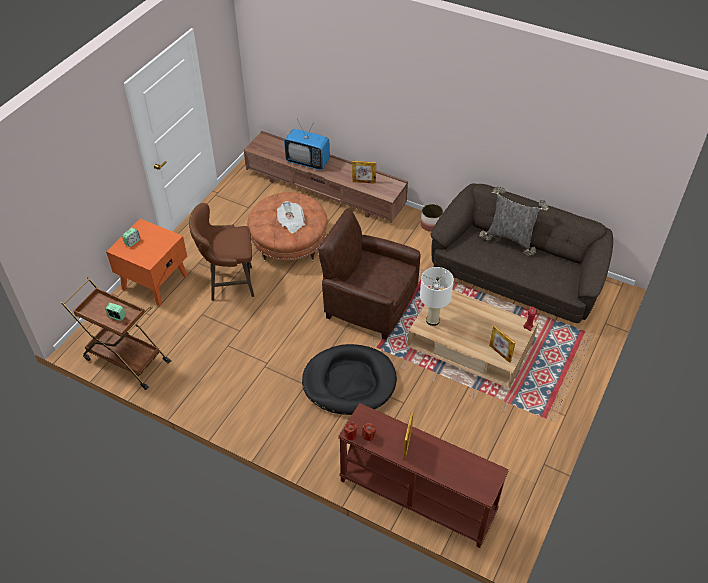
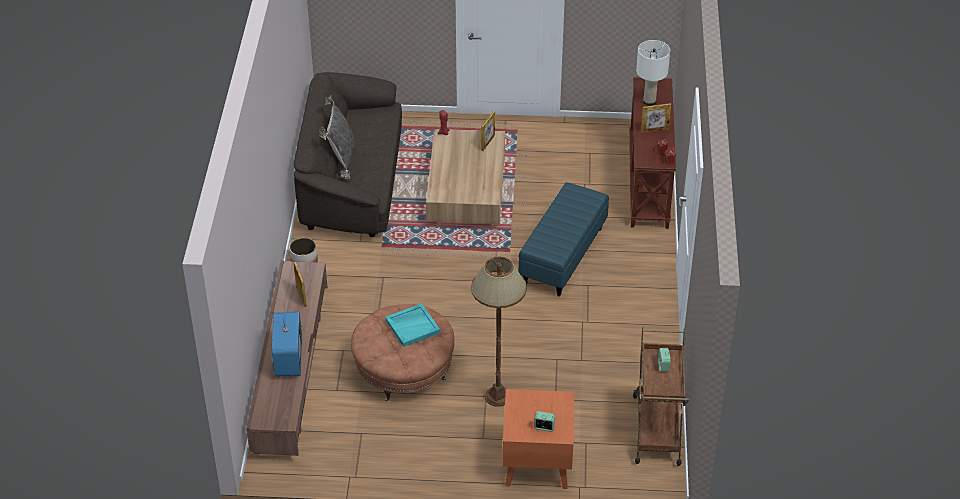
camera: 115 degrees left, 5 degrees down
brown stool [189,203,254,301] -> brown floor lamp [471,256,527,407]
newspaper [277,201,305,233] -> turquoise tray [385,304,440,347]
black dog bed [302,344,397,415] -> blue ottoman [518,182,609,296]
brown armchair [318,208,421,340] -> none
white table lamp [420,267,454,326] -> white table lamp moved to [636,40,670,106]

